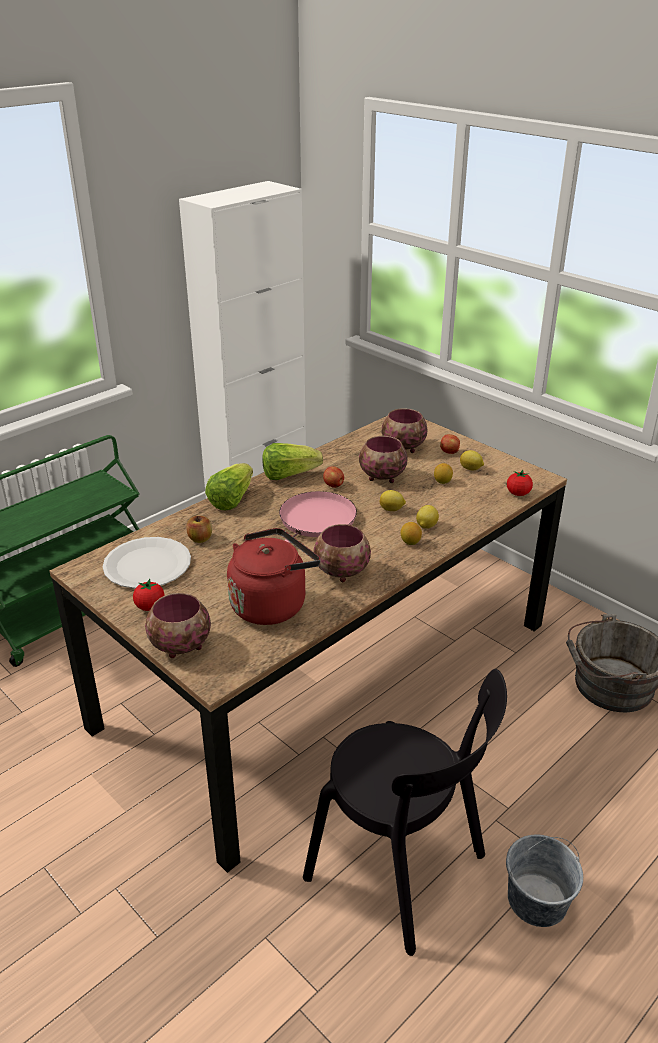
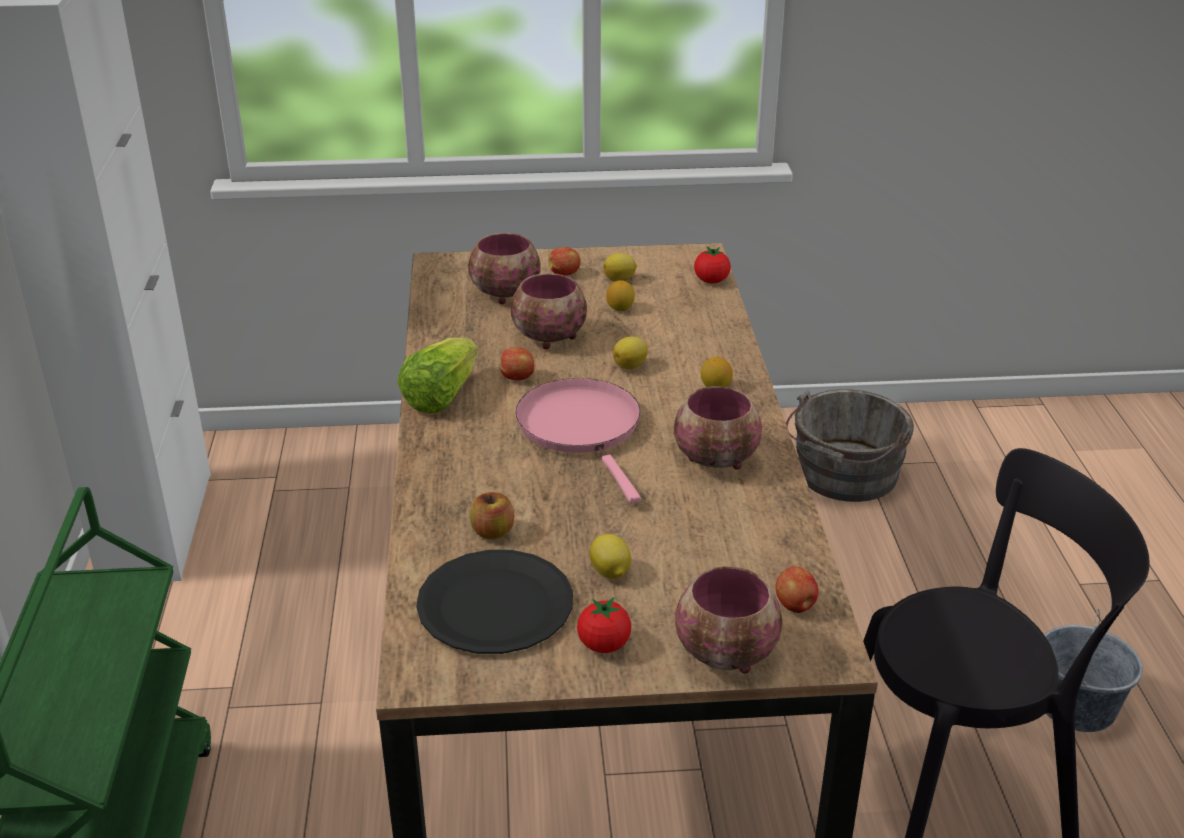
camera: 50 degrees left, 0 degrees up
white plate [102,537,191,589] -> black plate [416,550,573,654]
lettuce [205,463,253,510] -> none
red kettle [227,528,320,625] -> none
lemon [416,505,439,529] -> lemon moved to [590,534,631,579]
none -> apple [775,567,819,613]

